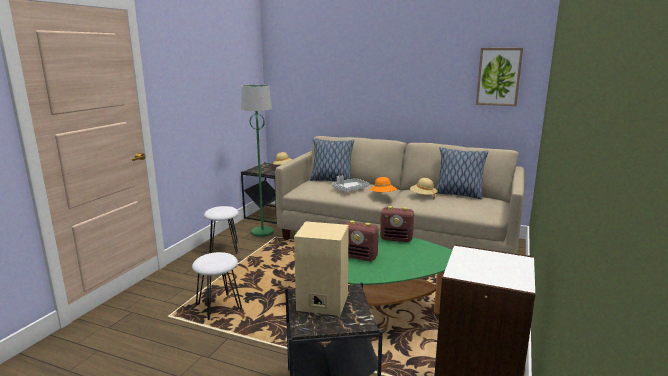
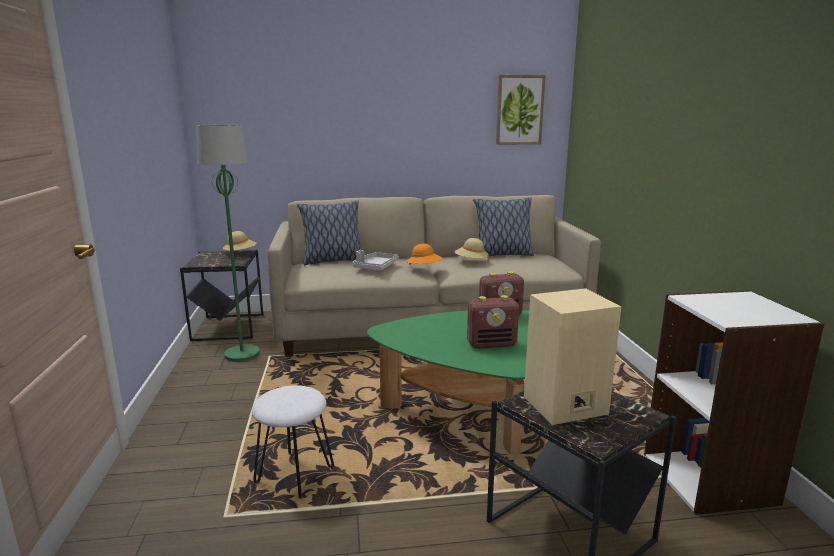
camera: 30 degrees left, 0 degrees up
white stool [204,206,239,254] -> none

